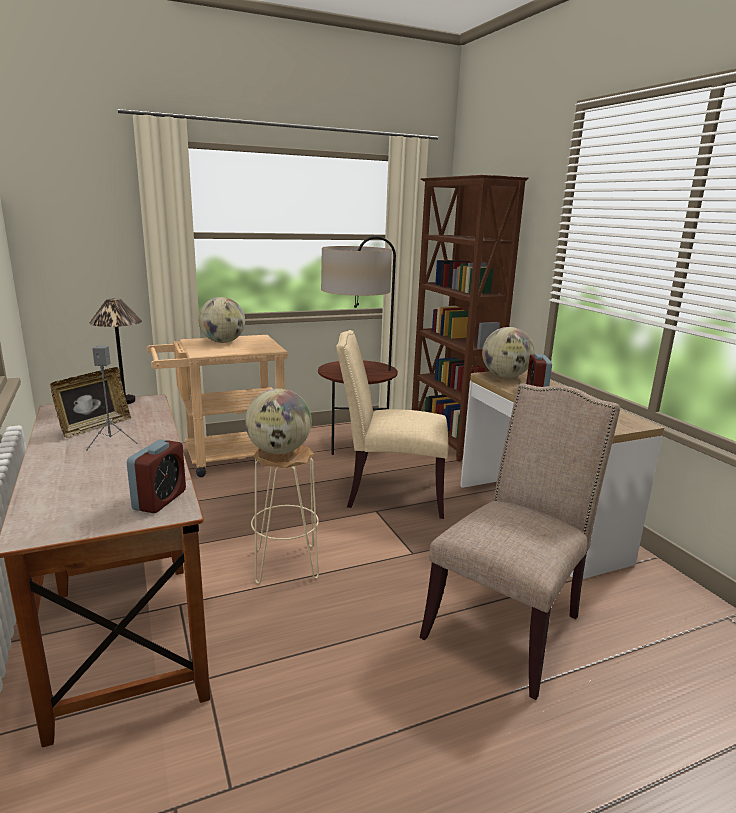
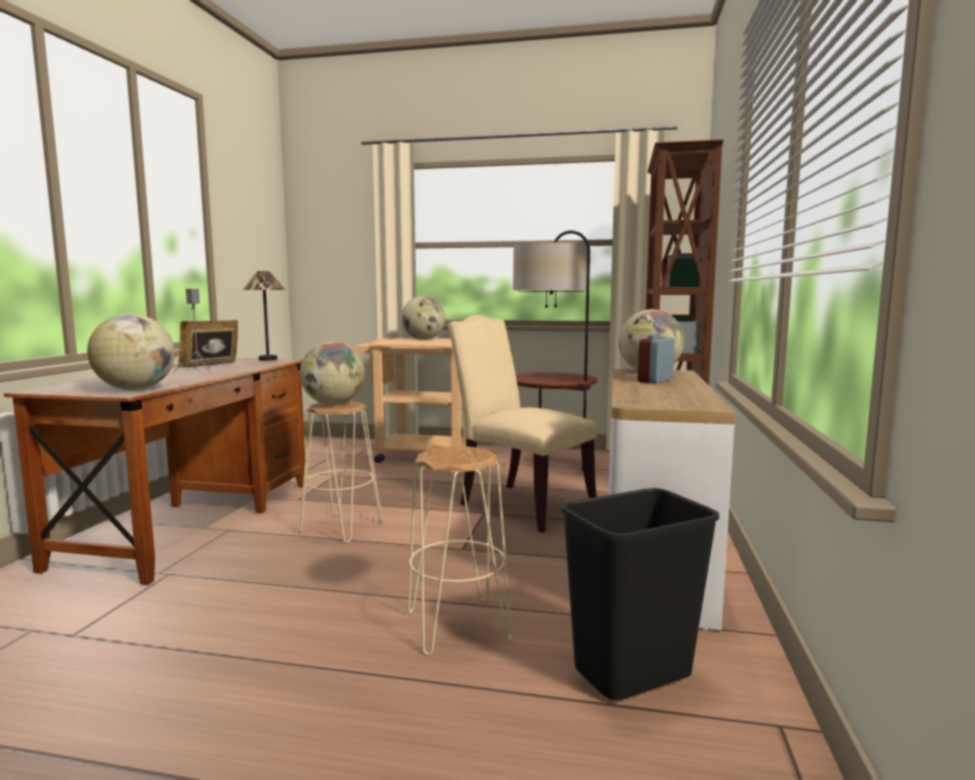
camera: 35 degrees right, 10 degrees down
picture frame [50,367,131,438] -> picture frame turned 150 degrees clockwise [178,320,238,367]
alarm clock [127,439,186,513] -> globe [87,314,175,390]
beige chair [419,383,620,700] -> beige stool [407,446,512,656]
none -> black trash can [561,488,719,700]

